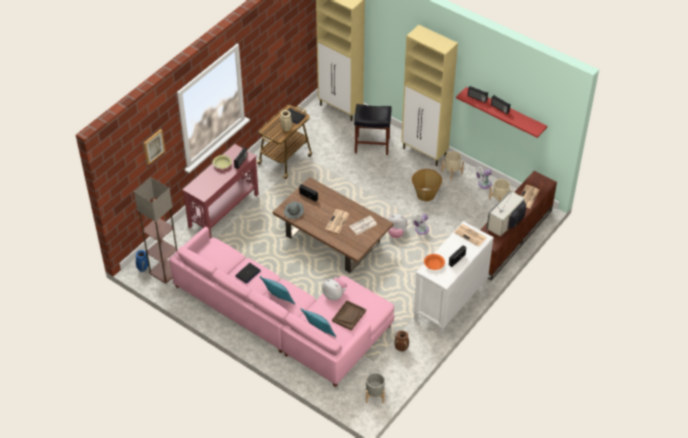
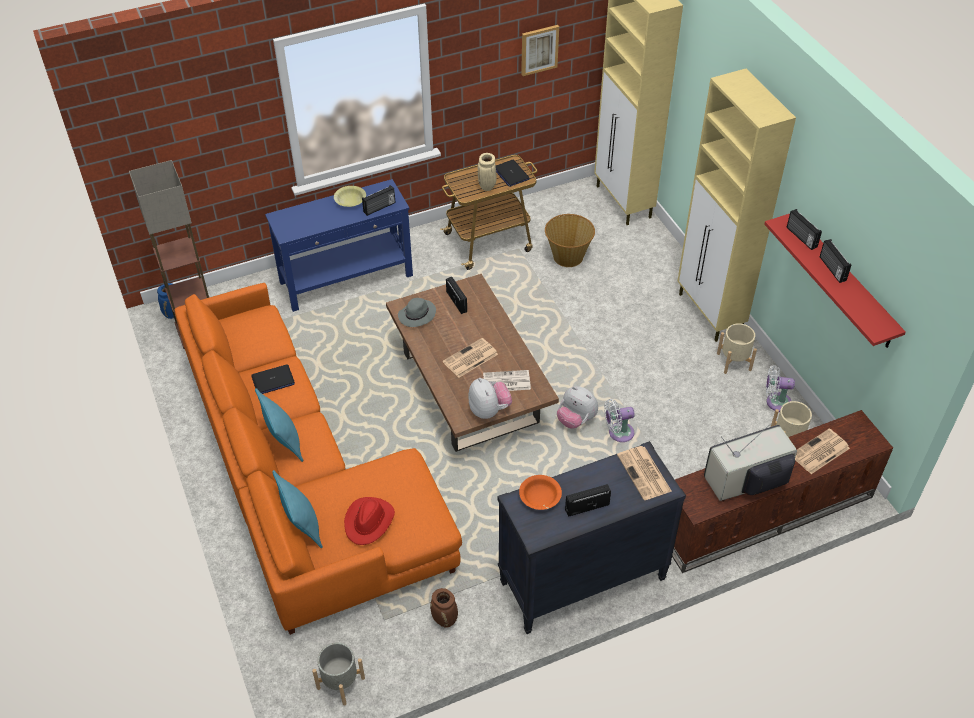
camera: 30 degrees right, 0 degrees up
picture [144,129,165,165] -> picture moved to [521,25,559,76]
pink sofa [169,227,394,387] -> orange sofa [174,283,462,635]
red console table [182,144,259,238] -> blue console table [265,179,413,312]
plush toy [322,277,347,300] -> plush toy moved to [469,378,512,419]
brown tray [332,300,366,331] -> red hat [344,497,395,545]
black stool [354,104,392,155] -> none
basket [412,169,442,202] -> basket moved to [545,214,595,267]
white dresser [413,221,494,337] -> black dresser [498,441,686,634]

